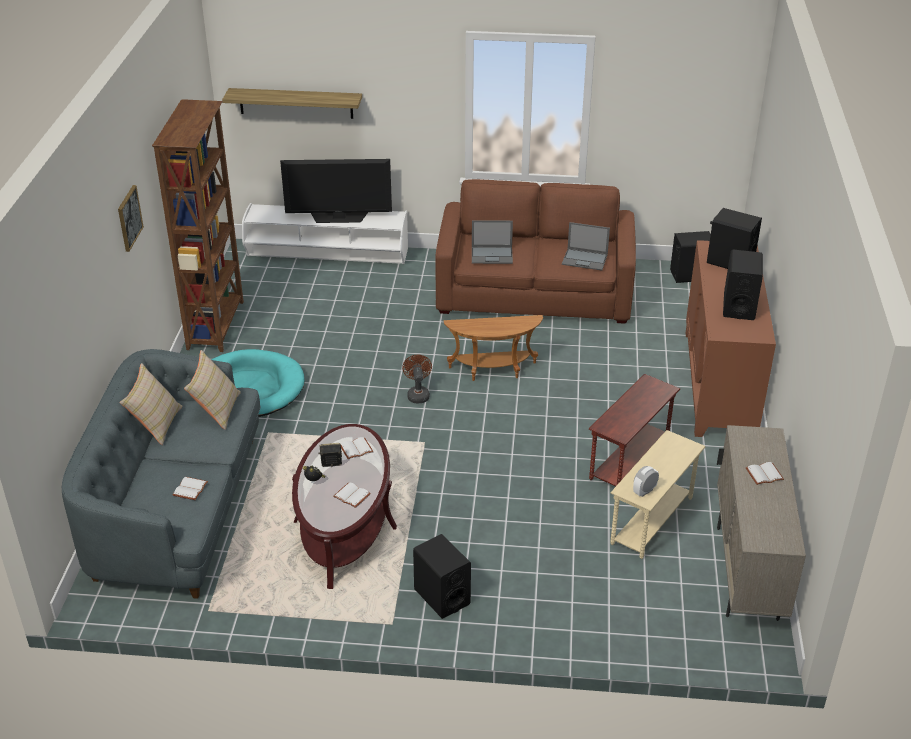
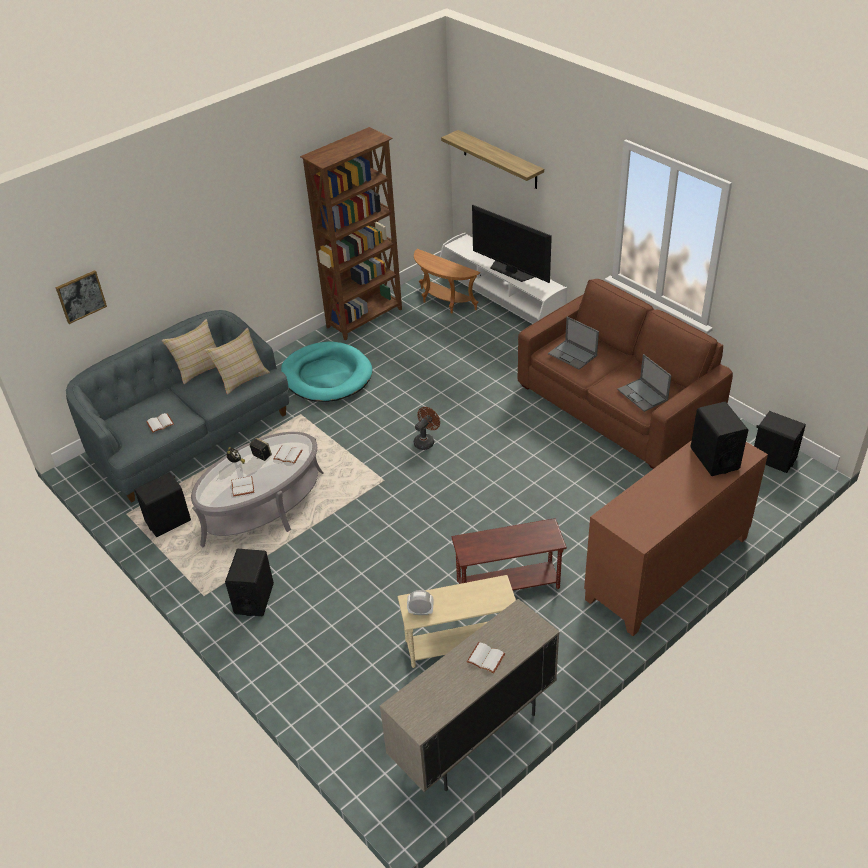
camera: 45 degrees right, 5 degrees up
picture [118,185,144,252] -> picture moved to [55,270,107,324]
brown coffee table [292,424,397,589] -> grey coffee table [191,432,323,547]
brown side table [444,315,543,381] -> brown side table moved to [414,249,480,313]
black speaker [723,249,763,320] -> black speaker moved to [134,472,191,537]

